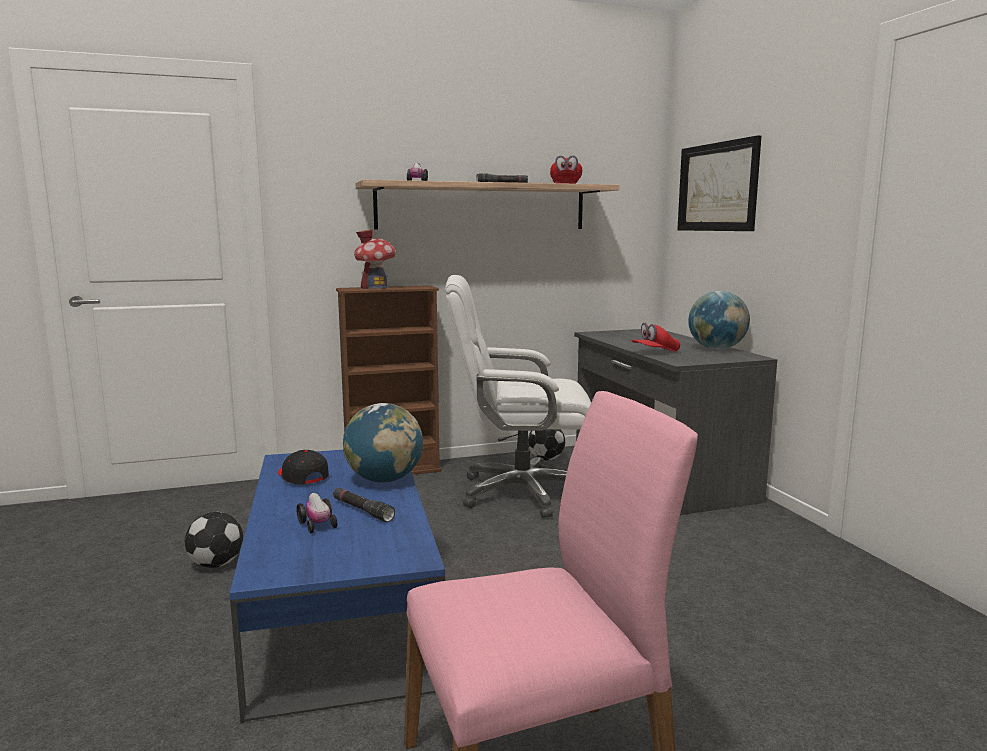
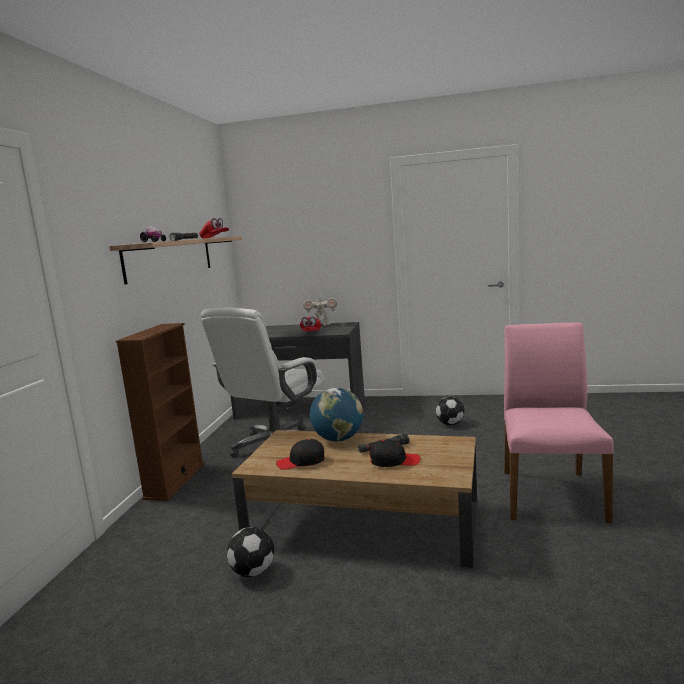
camera: 60 degrees left, 0 degrees up
blue coffee table [230,450,445,723] -> brown coffee table [232,430,477,568]
toy car [296,493,337,533] -> black cap [369,439,420,467]
toy house [354,230,396,289] -> none
football [528,429,565,460] -> football moved to [436,397,465,425]
picture [677,135,761,231] -> none
globe [688,291,750,350] -> toy robot [303,297,337,326]

